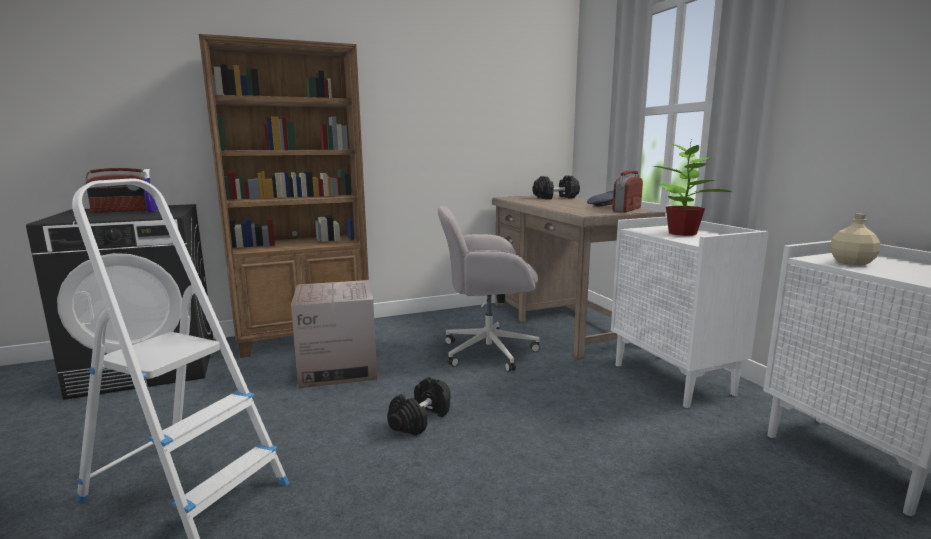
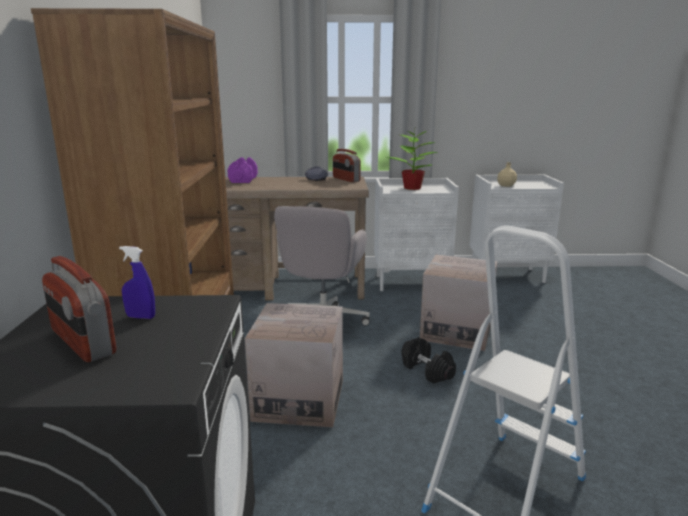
camera: 70 degrees left, 5 degrees up
radio [85,168,147,213] -> radio turned 135 degrees clockwise [42,256,116,362]
black dumbbell [532,175,580,199] -> purple dumbbell [227,157,258,183]
none -> cardboard box [420,255,497,351]

